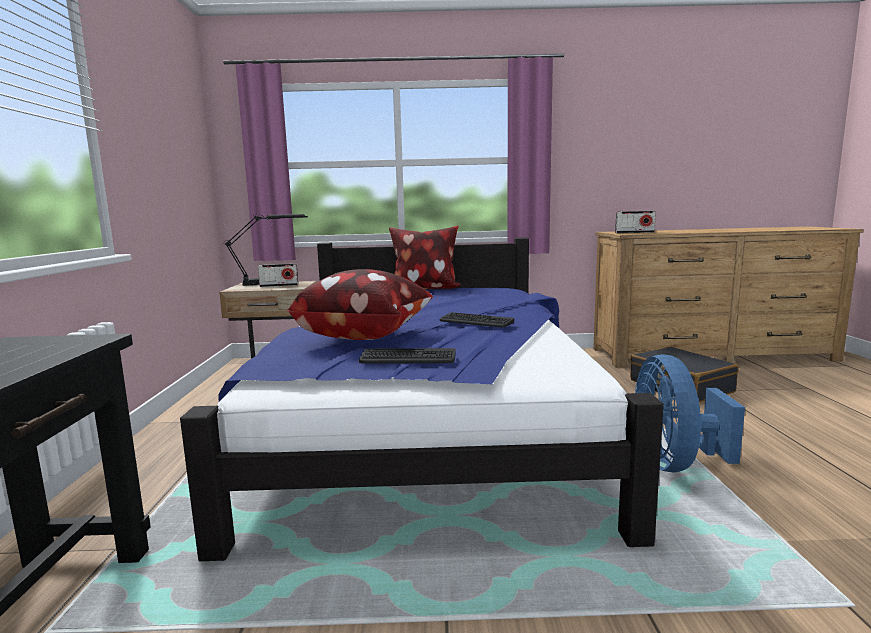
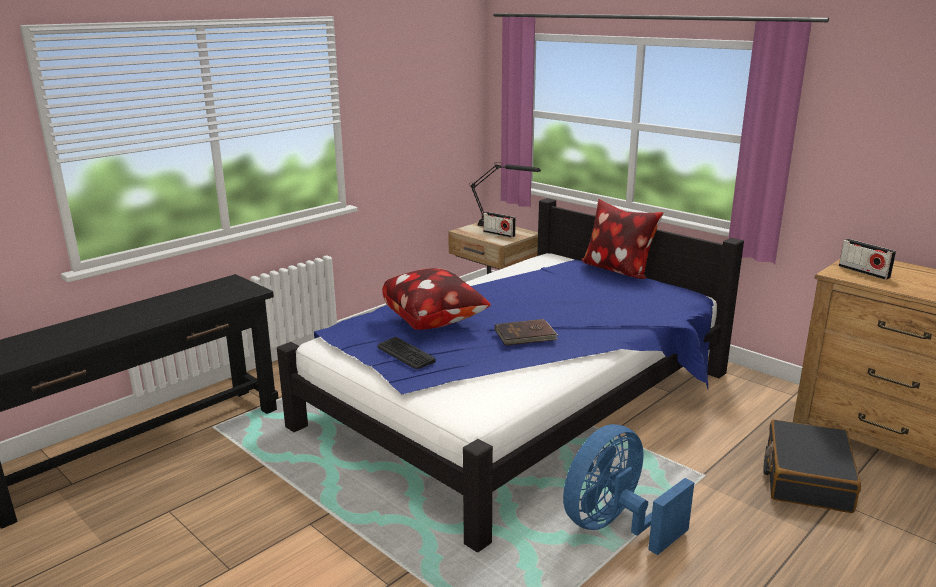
camera: 45 degrees right, 10 degrees up
keyboard [440,312,514,327] -> brown book [495,319,558,346]

